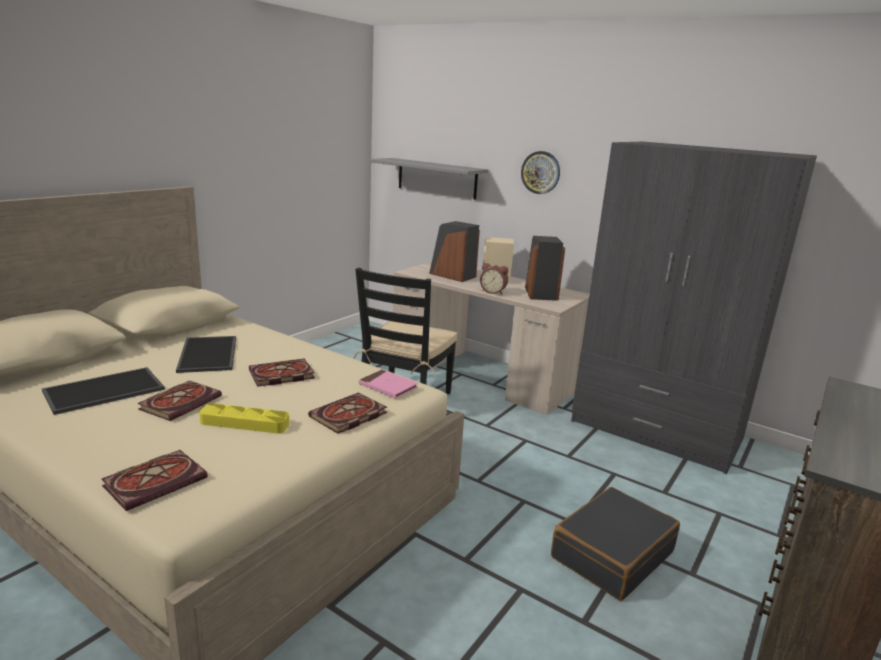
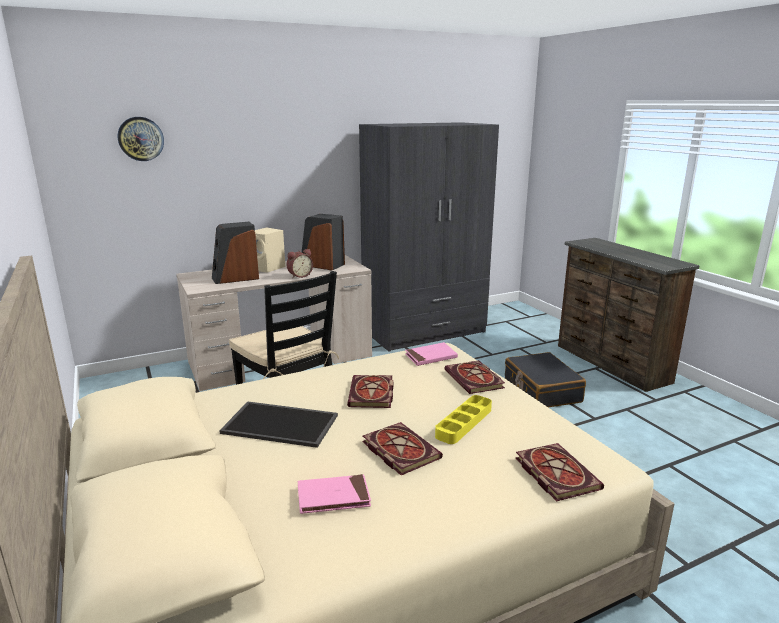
camera: 60 degrees left, 0 degrees up
tray [42,367,165,415] -> pink book [298,474,371,514]
grey shelf [370,158,488,200] -> none
wall clock [521,151,560,194] -> wall clock moved to [118,117,164,161]

